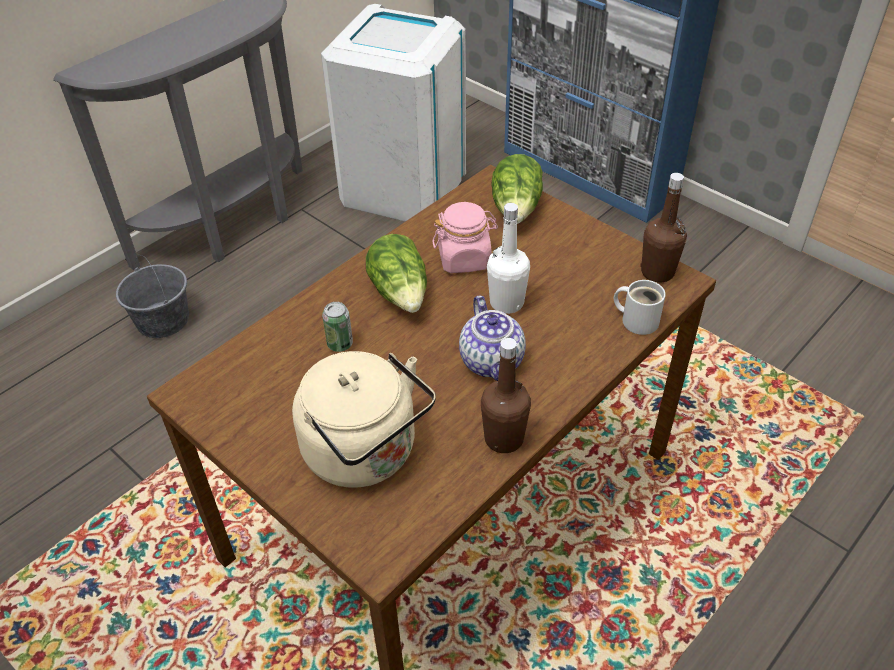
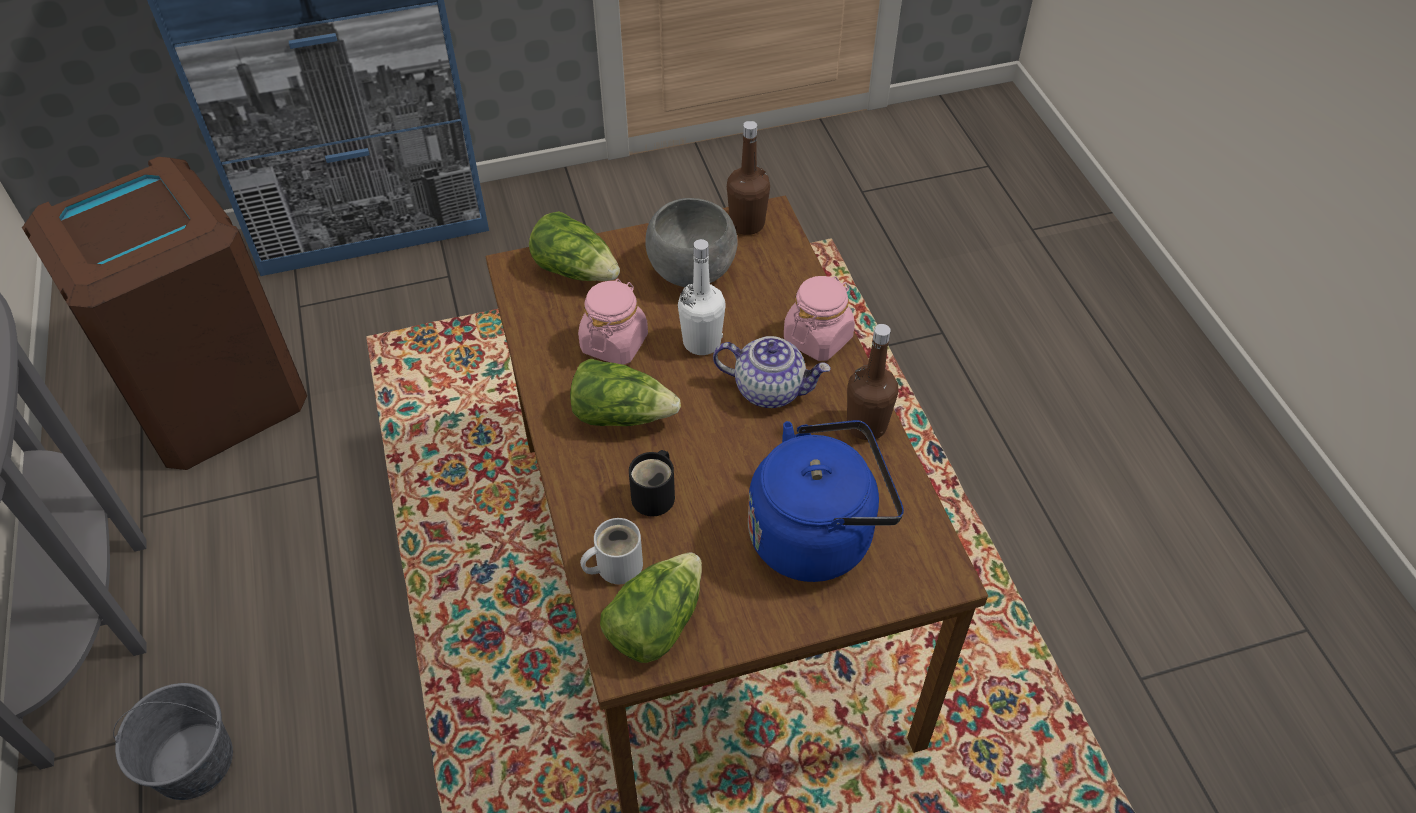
camera: 60 degrees left, 5 degrees up
beige kettle [292,351,436,488] -> blue kettle [748,420,904,582]
white trash can [321,4,466,222] -> brown trash can [22,157,307,470]
can [322,302,353,352] -> black mug [629,450,675,516]
white mug [614,280,666,335] -> white mug moved to [580,518,643,584]
none -> lettuce [600,552,702,663]
none -> grey bowl [646,198,738,287]
none -> pink jar [784,276,855,361]

